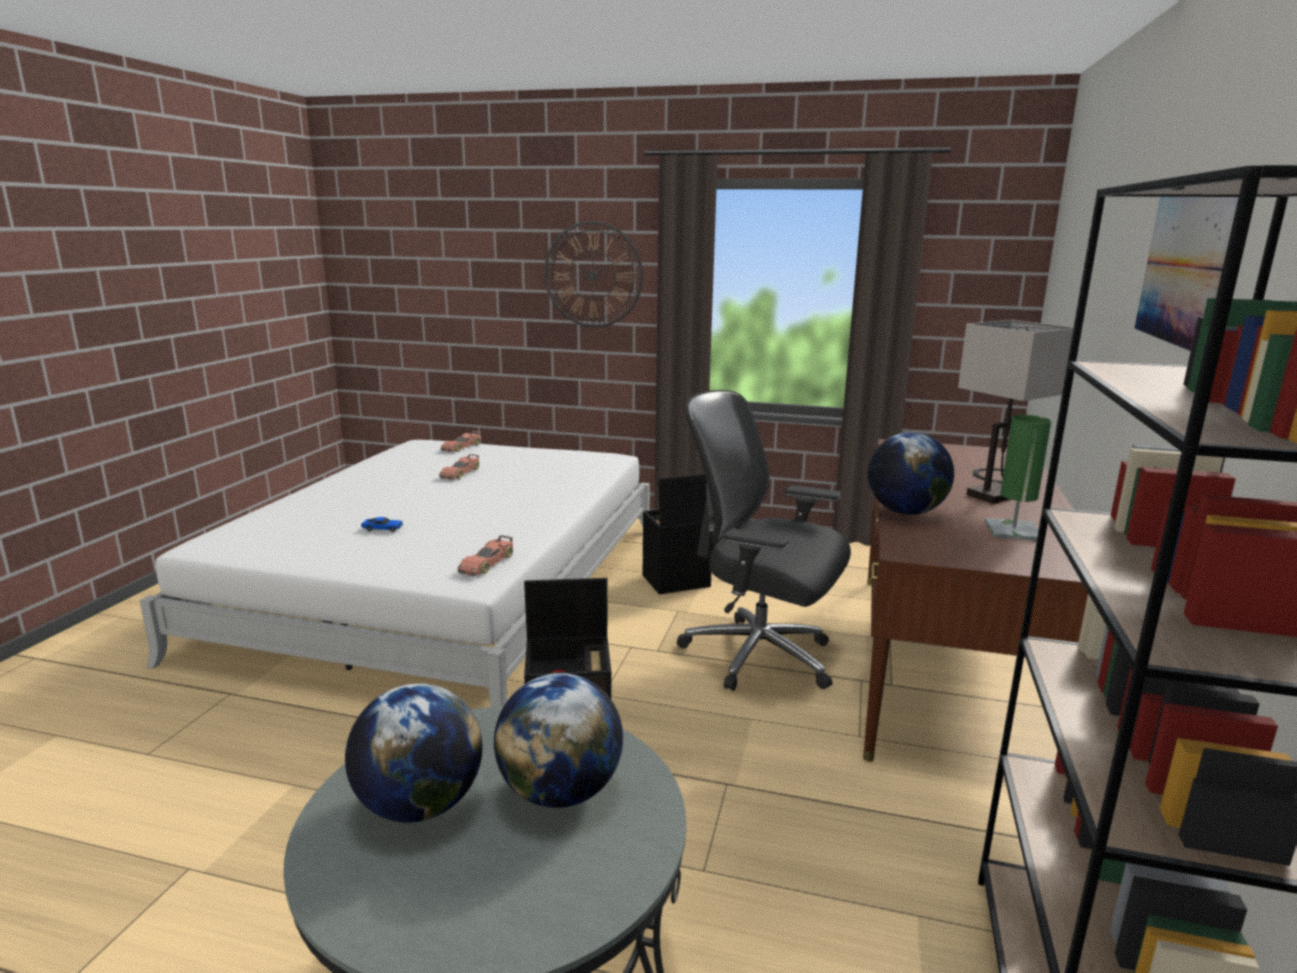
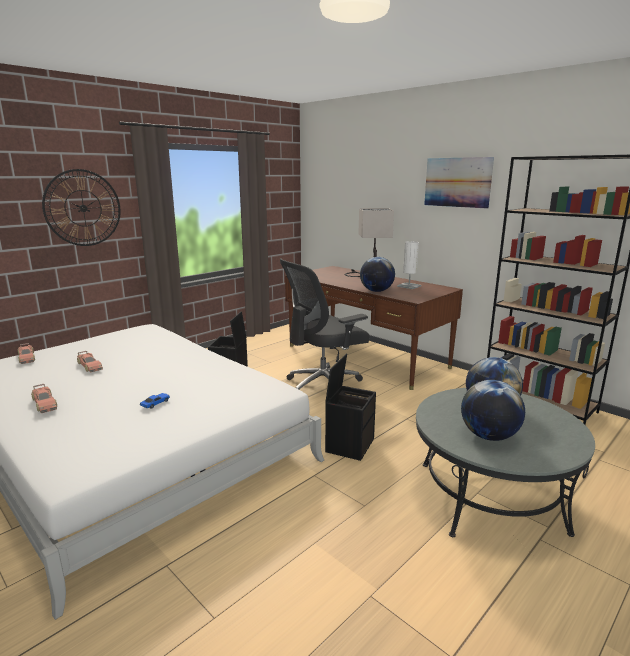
camera: 60 degrees left, 0 degrees up
toy car [458,535,513,576] -> toy car moved to [31,384,57,413]
green table lamp [985,415,1051,541] -> white table lamp [397,241,421,289]

